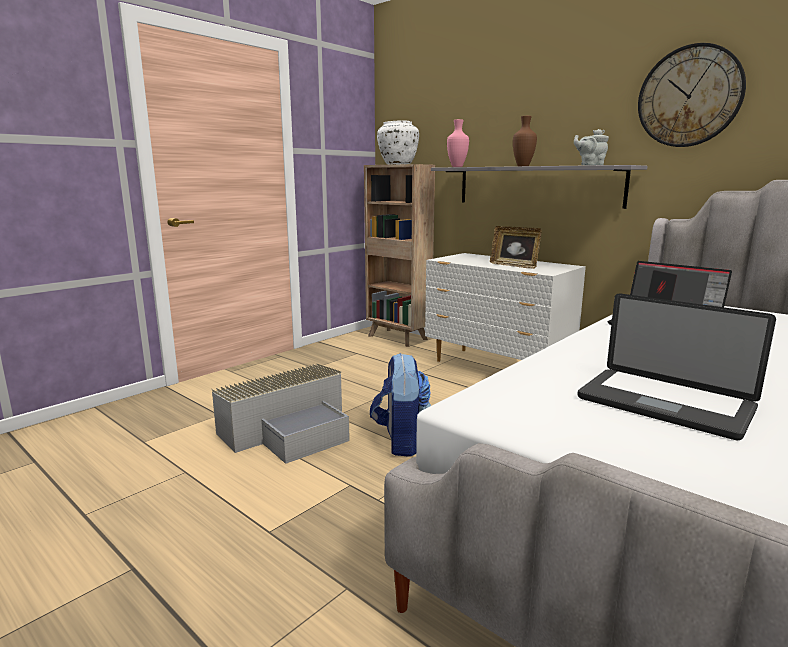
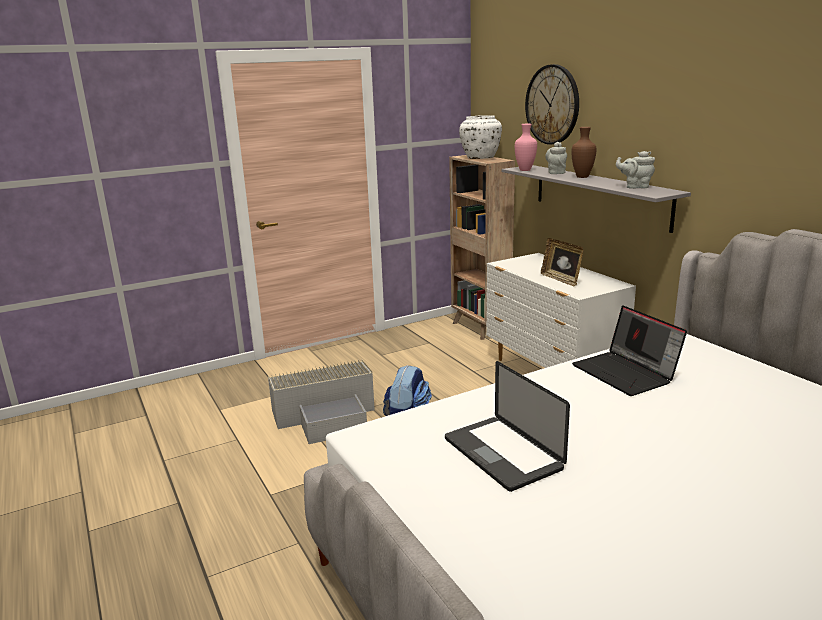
camera: 20 degrees right, 5 degrees up
wall clock [638,43,746,147] -> wall clock moved to [525,64,579,145]
none -> grey teapot [545,142,567,174]

